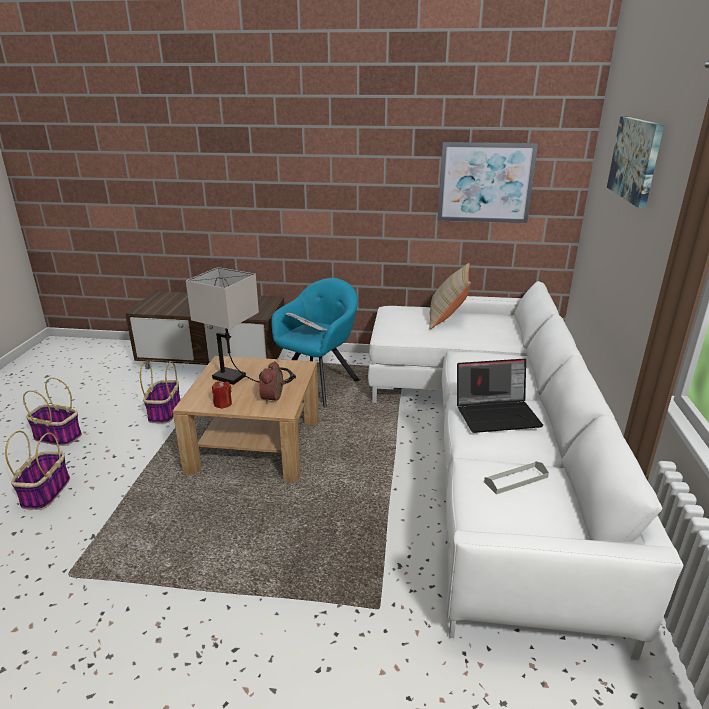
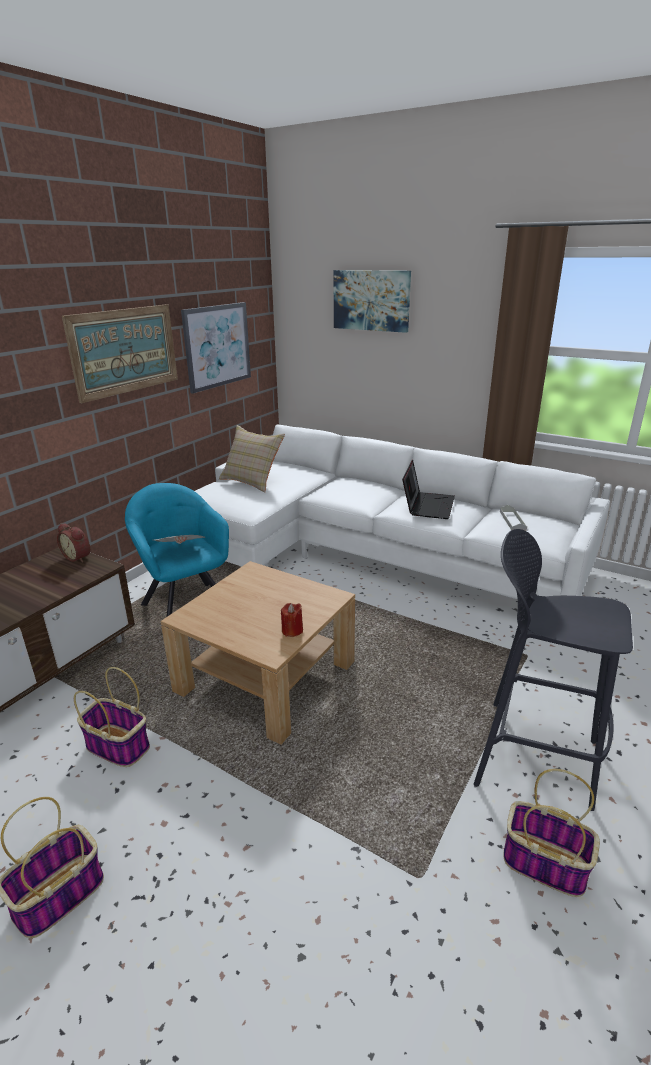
camera: 65 degrees left, 0 degrees up
basket [5,431,70,510] -> basket moved to [503,769,600,897]
table lamp [186,267,296,385] -> none
alarm clock [259,361,285,404] -> alarm clock moved to [57,523,90,562]
none -> picture [62,305,178,403]
none -> grey stool [474,529,633,811]

